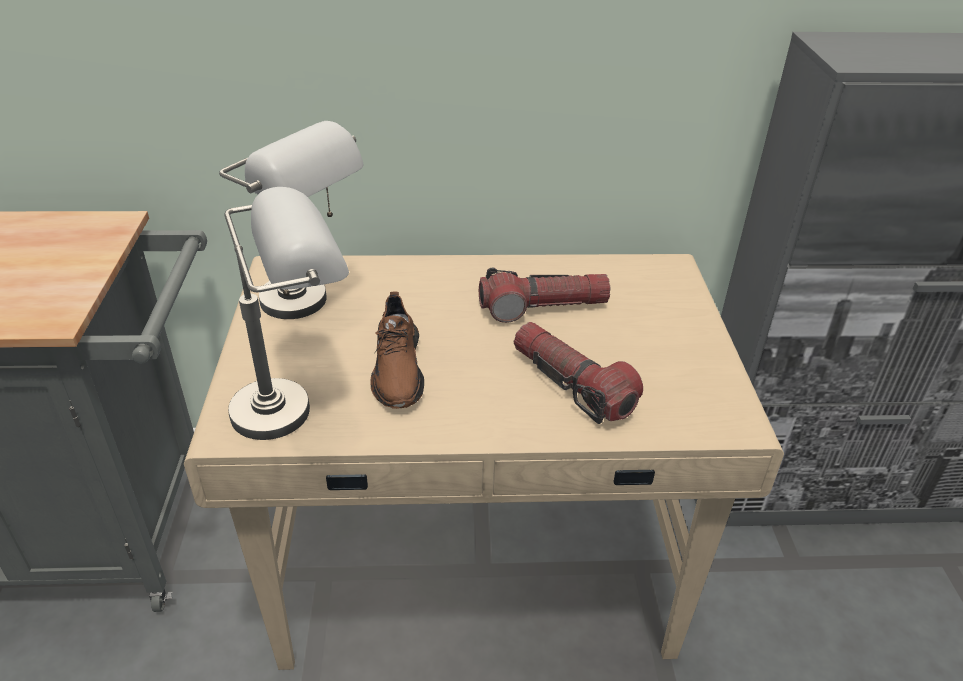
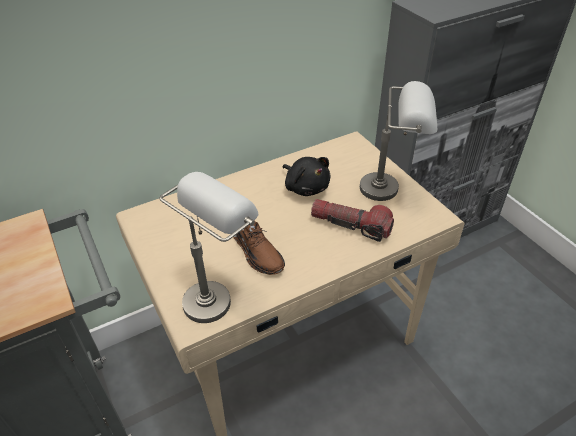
camera: 25 degrees left, 5 degrees up
grey table lamp [219,121,364,319] -> grey table lamp moved to [360,81,437,201]
flashlight [479,268,610,323] -> black plush toy [282,157,331,196]

